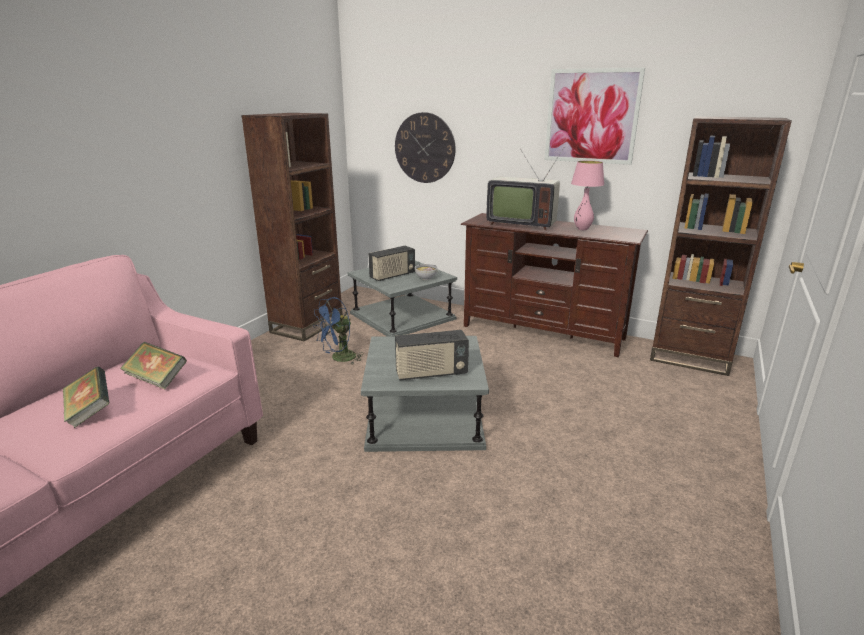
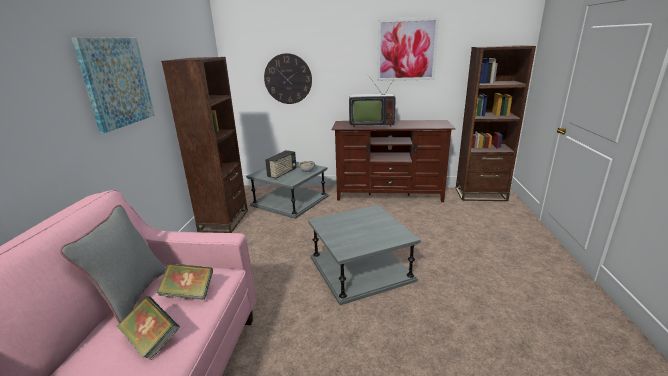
camera: 20 degrees left, 0 degrees up
blue fan [313,297,364,364] -> none
radio [395,330,469,380] -> none
pink table lamp [571,160,604,230] -> none
none -> grey pillow [60,205,166,323]
none -> picture [71,38,155,133]

